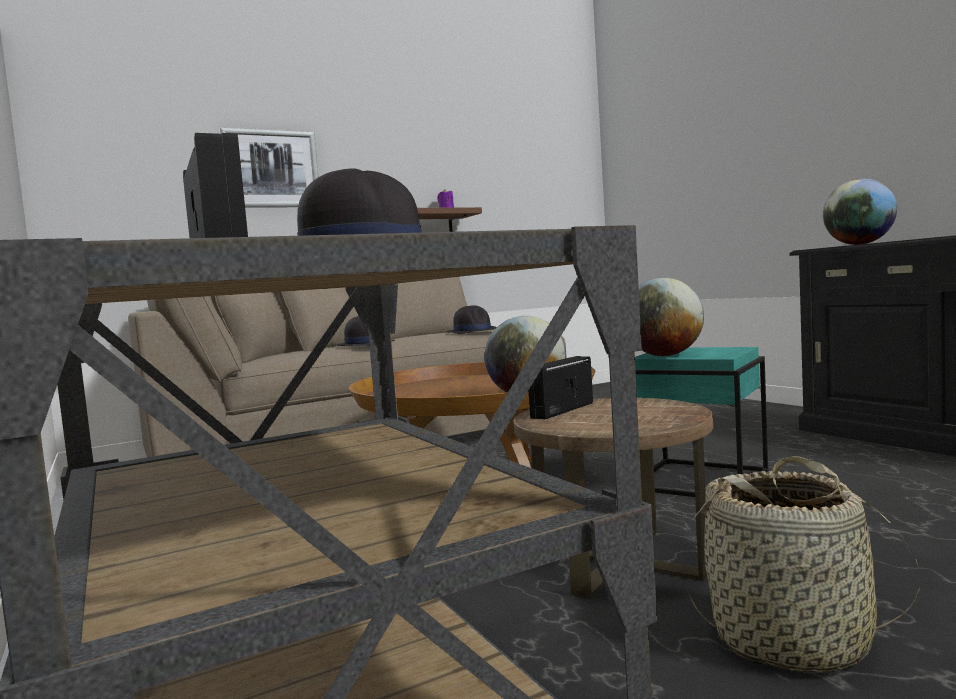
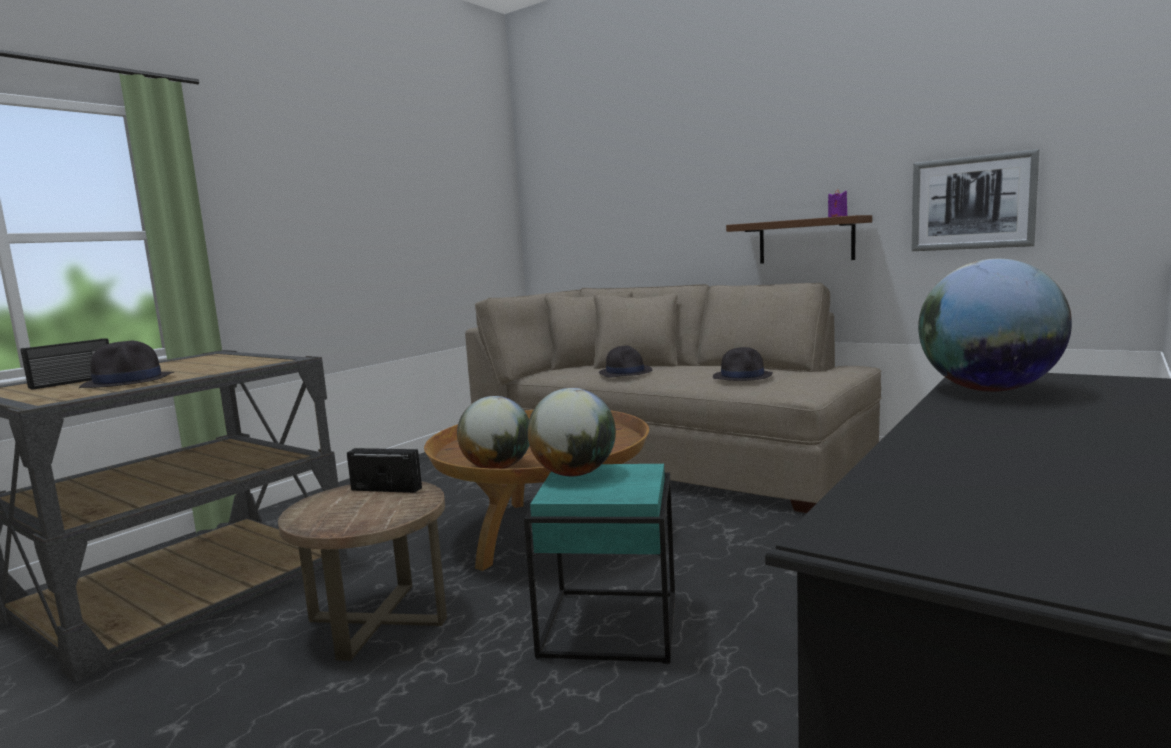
camera: 65 degrees right, 5 degrees up
picture [220,128,318,208] -> picture moved to [912,149,1039,251]
basket [689,456,920,673] -> none

